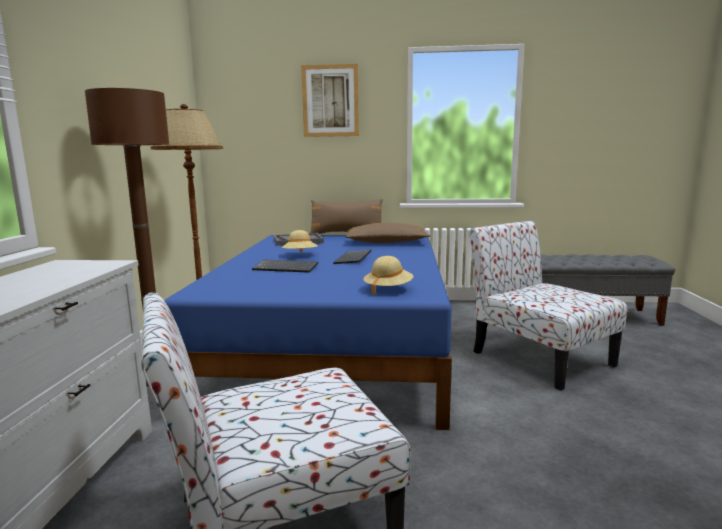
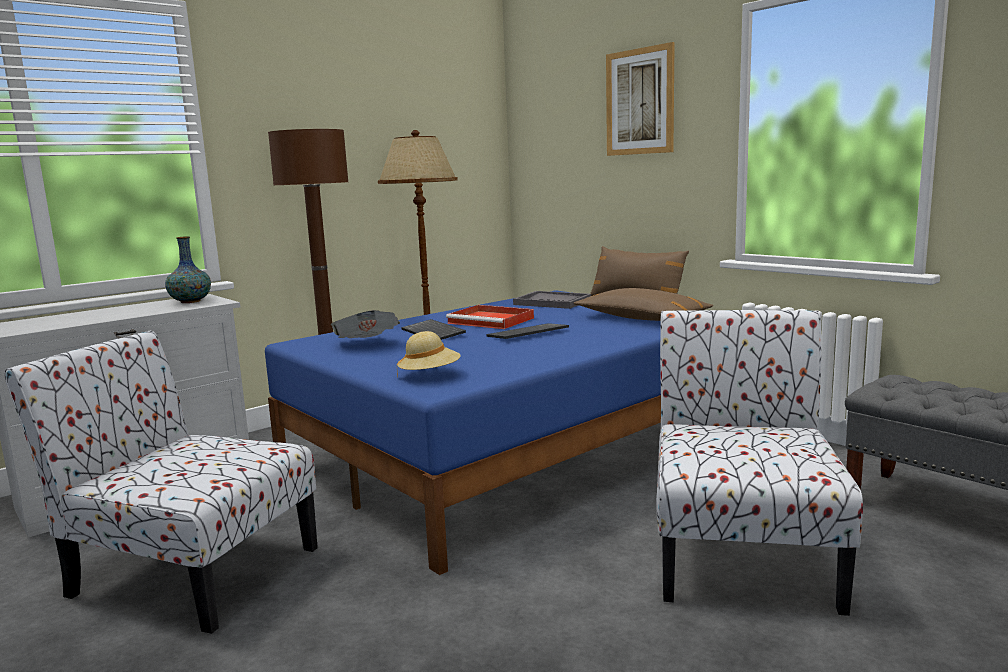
camera: 45 degrees right, 0 degrees up
beige hat [282,230,318,252] -> red tray [446,305,534,329]
none -> vase [165,236,211,303]
none -> newspaper [331,310,400,338]

